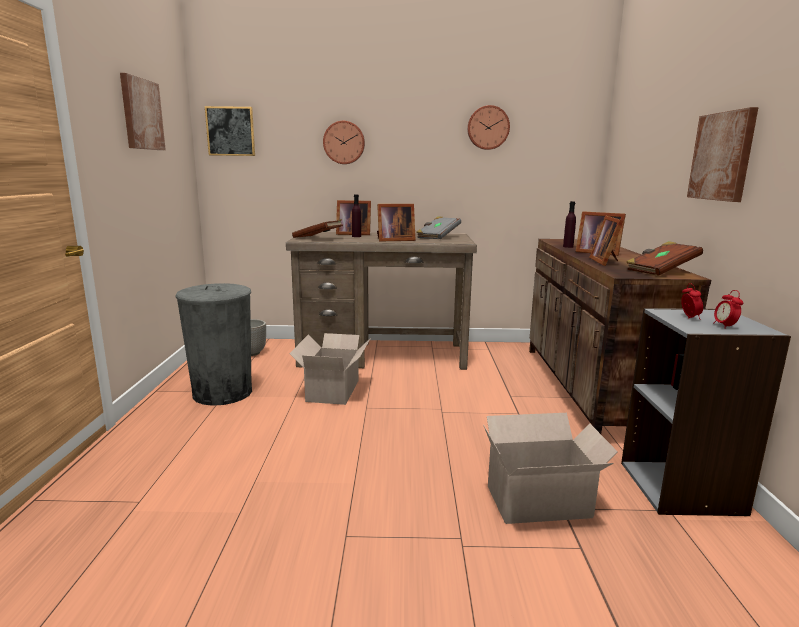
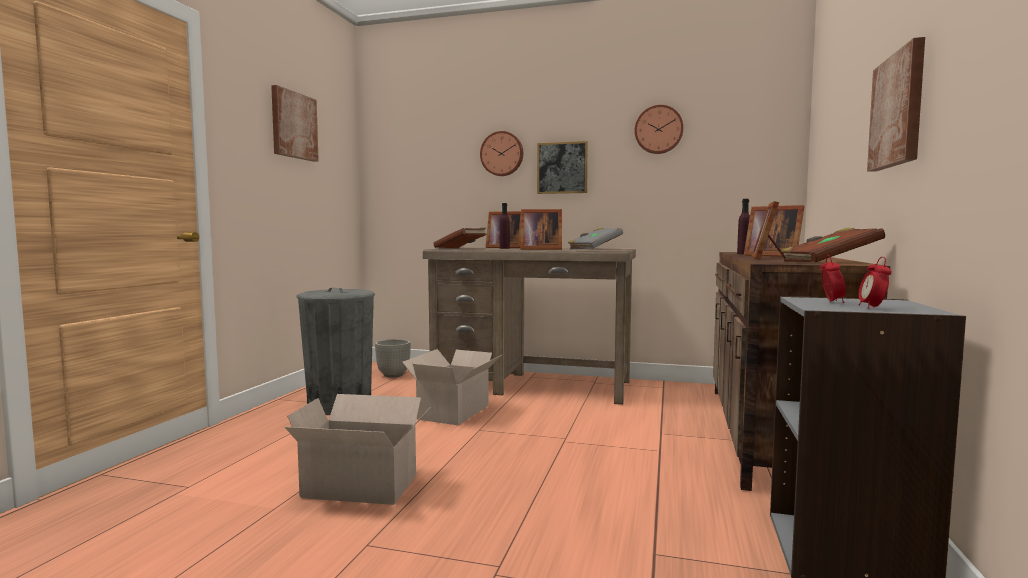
camera: 15 degrees right, 10 degrees down
picture [205,106,255,156] -> picture moved to [537,141,588,194]
cardboard box [483,413,618,524] -> cardboard box moved to [285,394,431,505]

